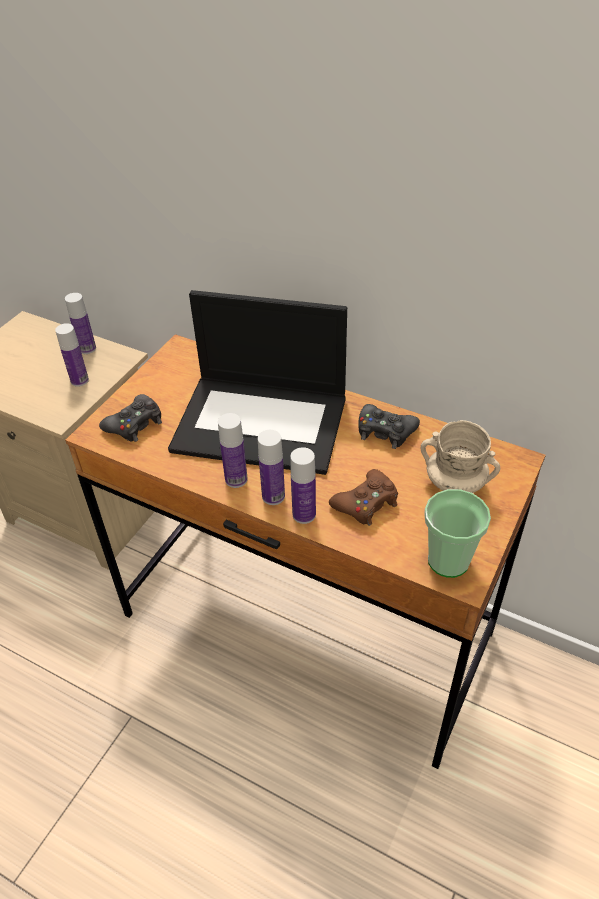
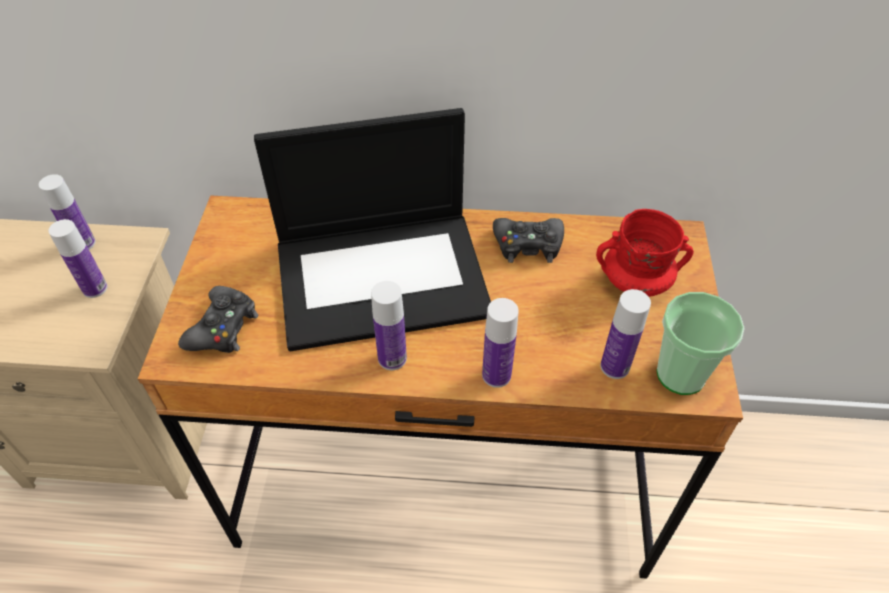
camera: 25 degrees left, 5 degrees up
bottle [258,430,285,505] -> bottle moved to [600,289,651,379]
brown game controller [329,469,398,526] -> none
beige mug [421,420,500,493] -> red mug [596,209,694,297]

